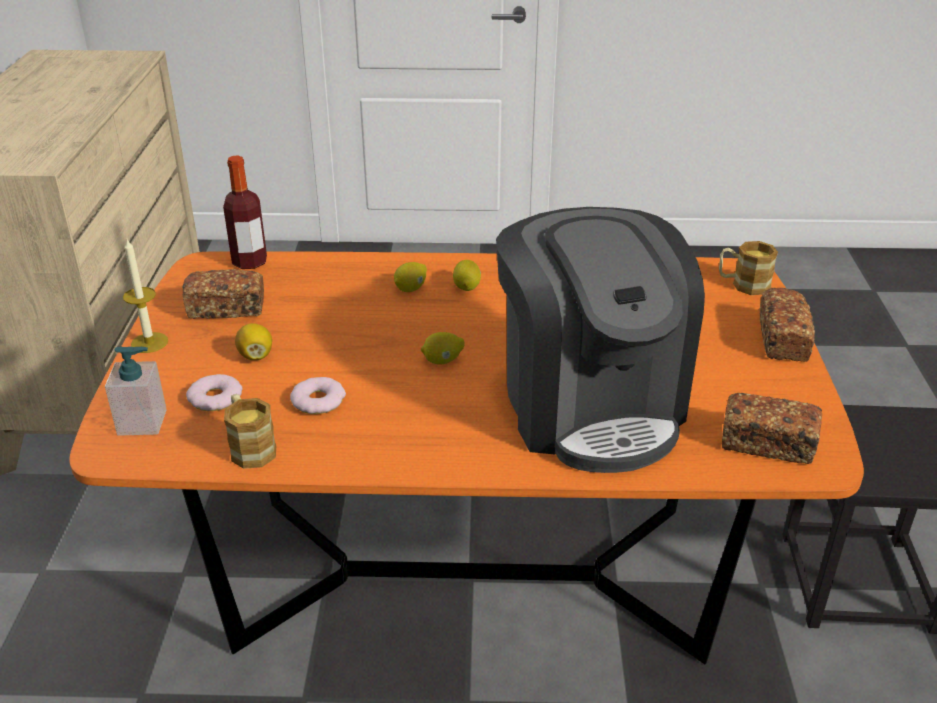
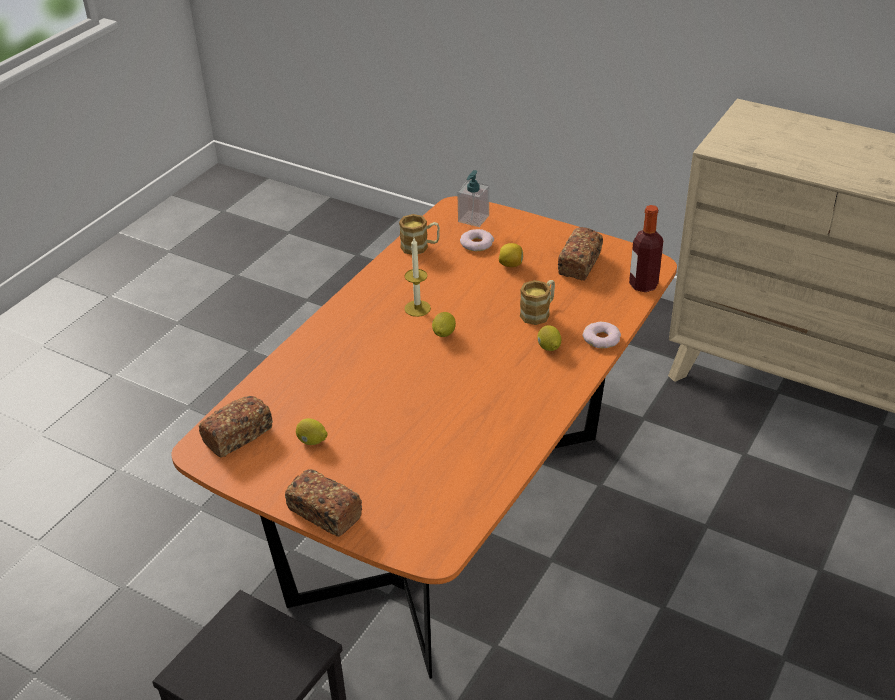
camera: 120 degrees right, 5 degrees up
candle [123,240,168,353] -> candle moved to [404,238,431,317]
donut [290,377,346,414] -> donut moved to [583,322,621,348]
lemon [453,260,481,291] -> lemon moved to [296,418,327,445]
coffee machine [496,207,705,473] -> none
mug [719,241,778,295] -> mug moved to [520,280,555,325]

